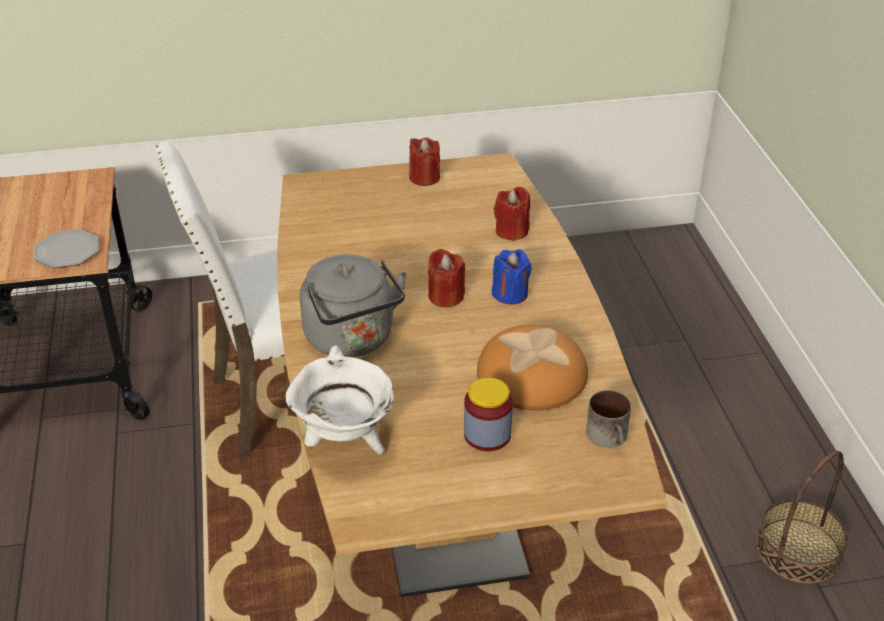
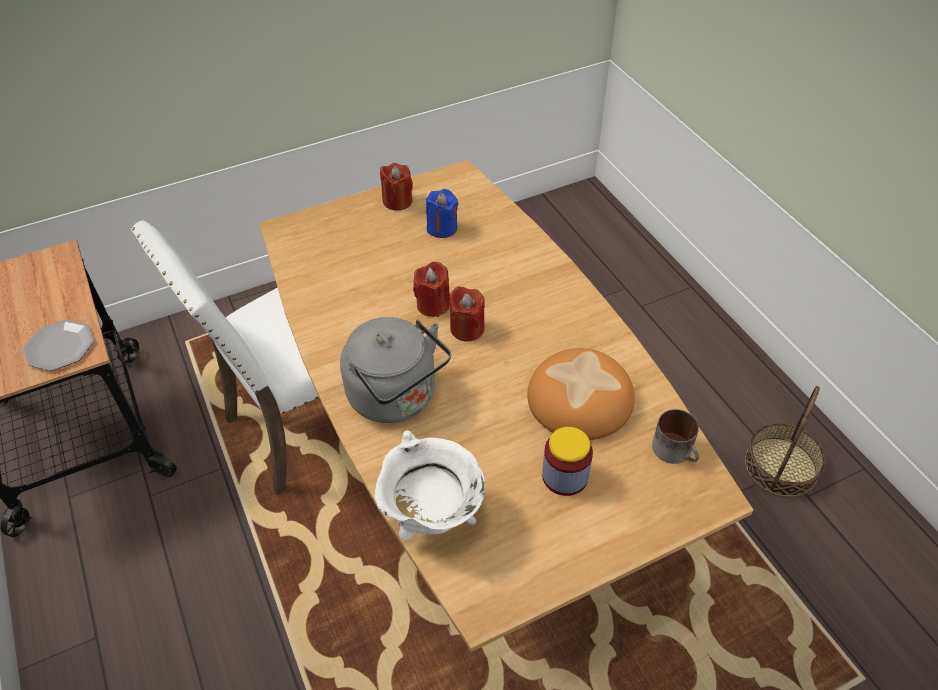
camera: 15 degrees left, 10 degrees up
blue candle [492,249,532,305] -> blue candle moved to [426,189,458,238]
red candle [494,187,530,241] -> red candle moved to [413,262,450,317]

